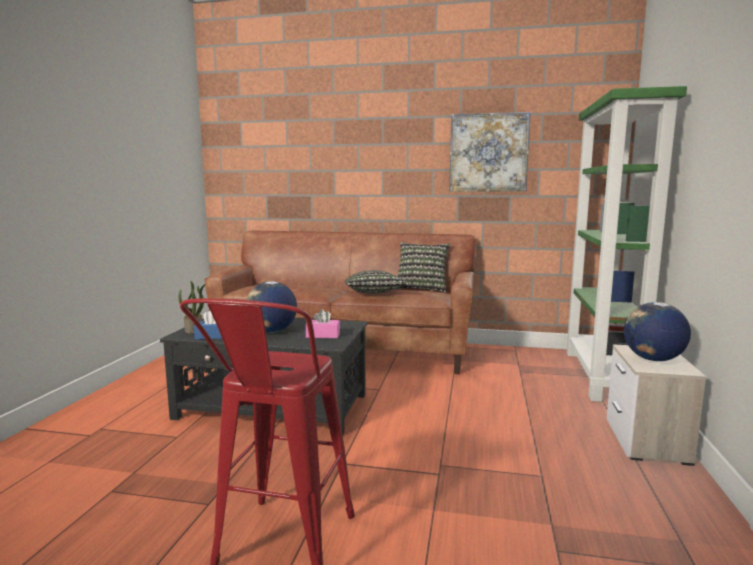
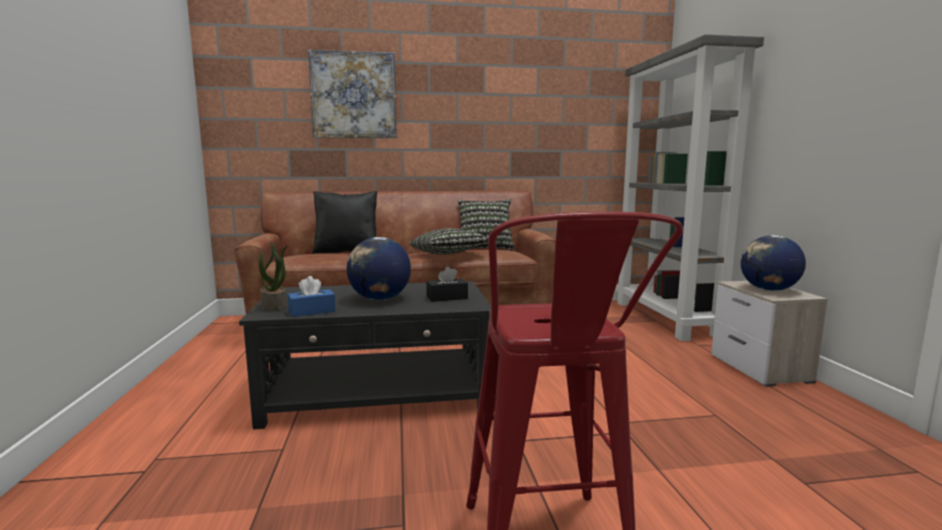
camera: 20 degrees left, 0 degrees up
pink tissue box [305,309,340,338] -> black tissue box [426,266,468,302]
picture [449,112,531,192] -> picture moved to [308,50,397,138]
green bookcase [565,86,687,402] -> grey bookcase [616,34,764,341]
none -> black pillow [312,191,377,254]

